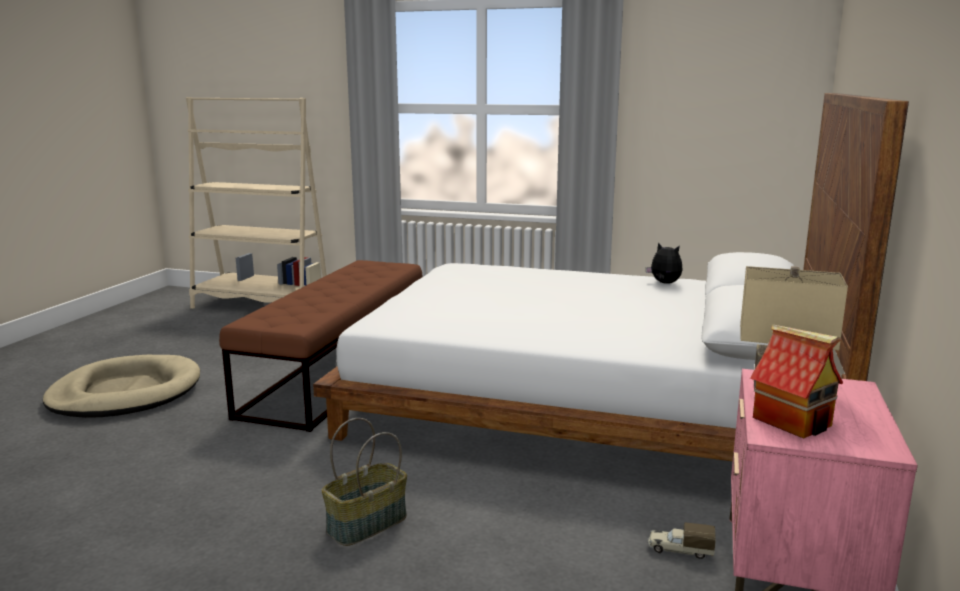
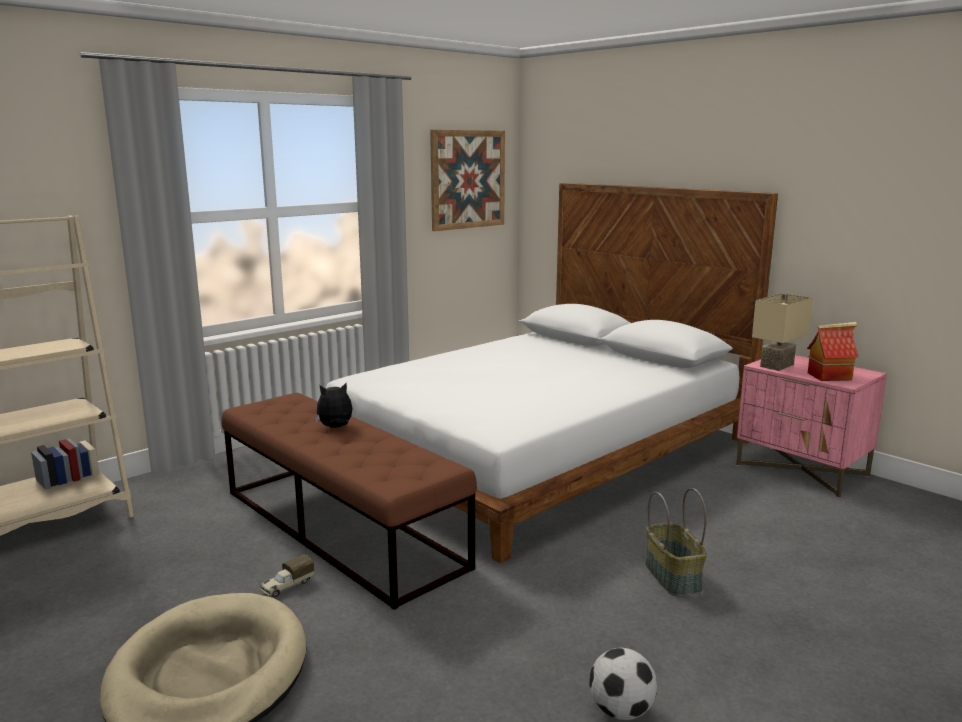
camera: 60 degrees left, 0 degrees up
plush toy [646,242,683,284] -> plush toy moved to [315,383,353,428]
toy truck [648,522,716,559] -> toy truck moved to [260,554,315,597]
none -> picture [430,130,505,231]
none -> football [589,648,657,720]

